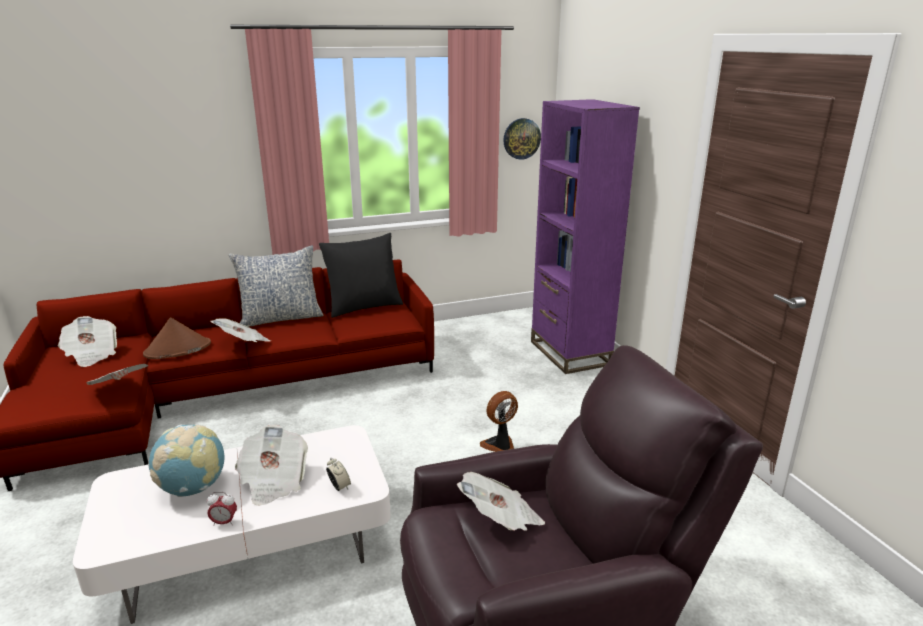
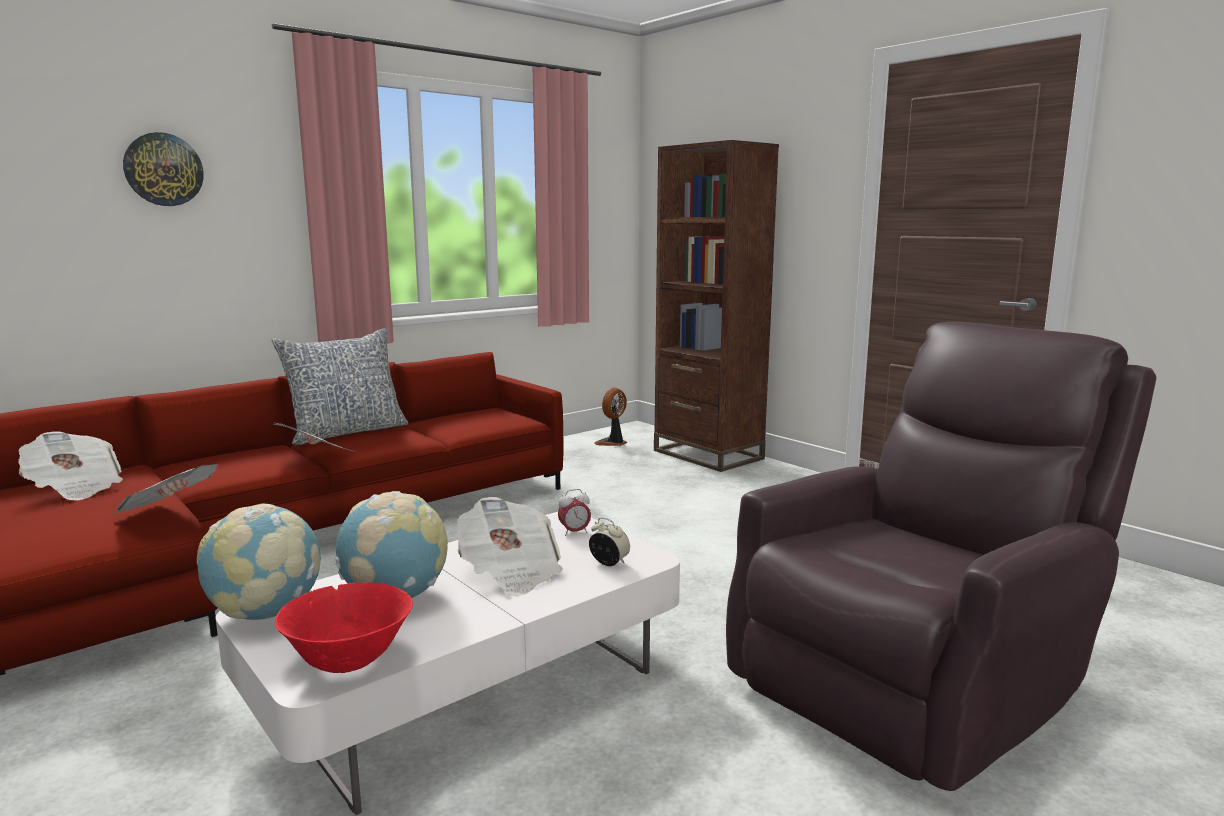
camera: 20 degrees left, 10 degrees down
brown hat [143,318,211,359] -> none
alarm clock [207,492,237,526] -> alarm clock moved to [558,489,591,536]
black pillow [319,233,403,318] -> none
newspaper [457,472,545,531] -> none
fan [480,391,518,452] -> fan moved to [594,388,627,446]
wall clock [503,118,541,160] -> wall clock moved to [123,132,204,206]
purple bookcase [531,99,640,374] -> brown bookcase [654,140,779,472]
none -> globe [197,503,321,620]
none -> red bowl [275,582,413,673]

